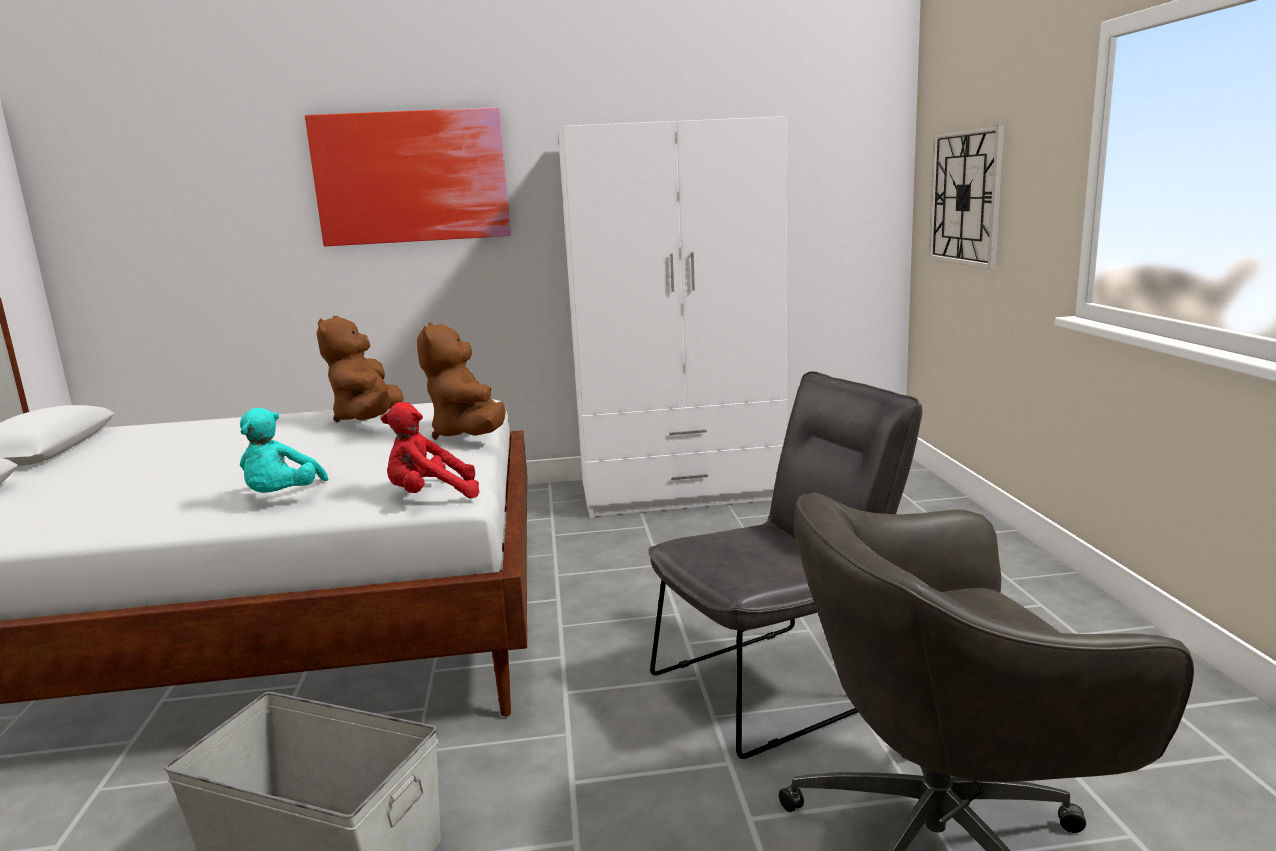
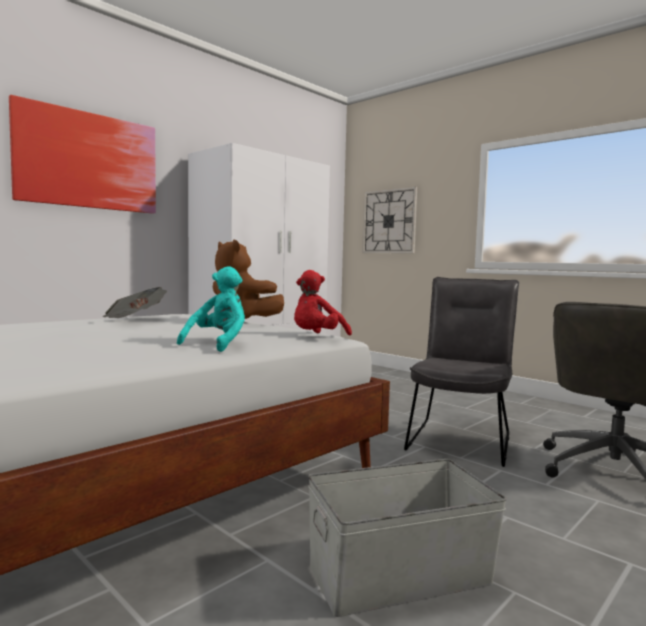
camera: 40 degrees left, 10 degrees down
turquoise plush toy [240,408,329,493] -> turquoise plush toy turned 120 degrees counterclockwise [177,266,245,352]
brown plush toy [316,316,404,422] -> newspaper [103,287,167,318]

